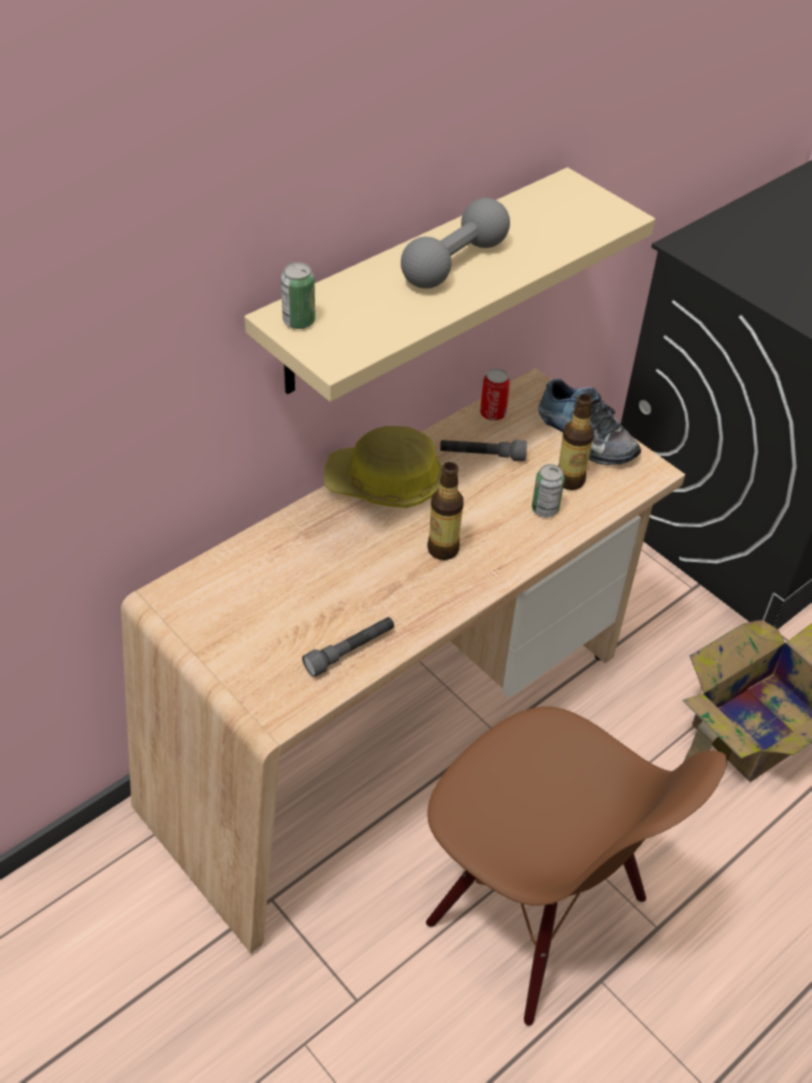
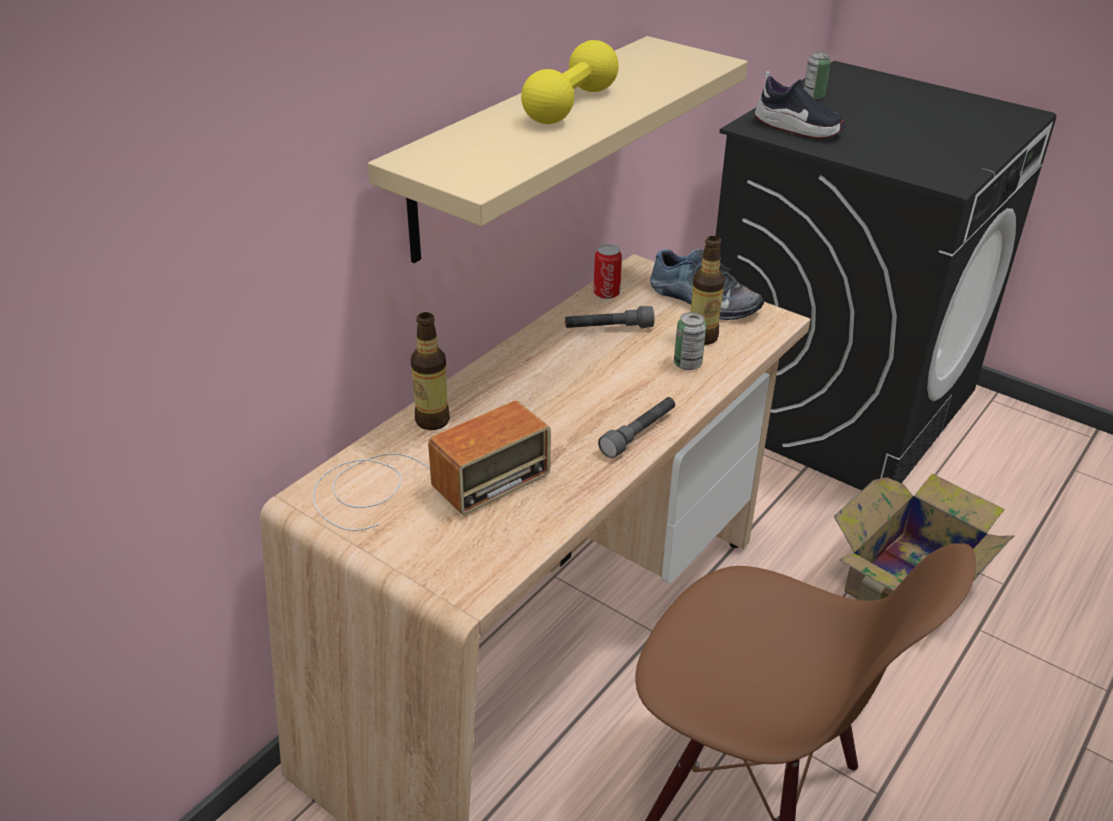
camera: 10 degrees left, 10 degrees down
can [281,262,315,329] -> can moved to [804,52,831,99]
grey flashlight [302,617,394,677] -> grey flashlight moved to [598,397,675,458]
hard hat [324,426,442,508] -> none
grey dumbbell [401,198,510,289] -> yellow dumbbell [521,40,619,124]
bottle [427,462,464,560] -> bottle moved to [411,312,450,430]
none -> radio [313,400,551,531]
none -> shoe [754,71,846,139]

